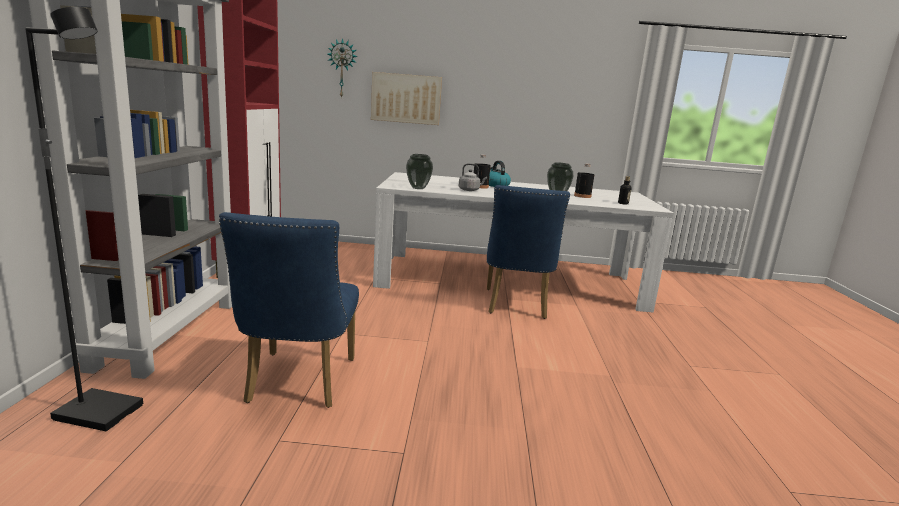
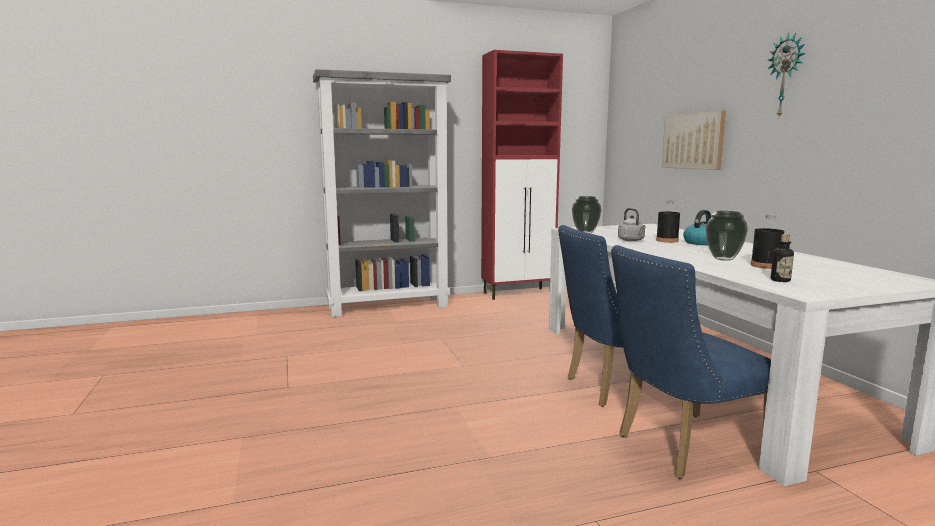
camera: 70 degrees right, 5 degrees down
black floor lamp [25,7,143,431] -> none
blue chair [219,212,359,408] -> blue chair moved to [611,245,771,479]
wall clock [327,38,358,98] -> wall clock moved to [767,32,806,118]

